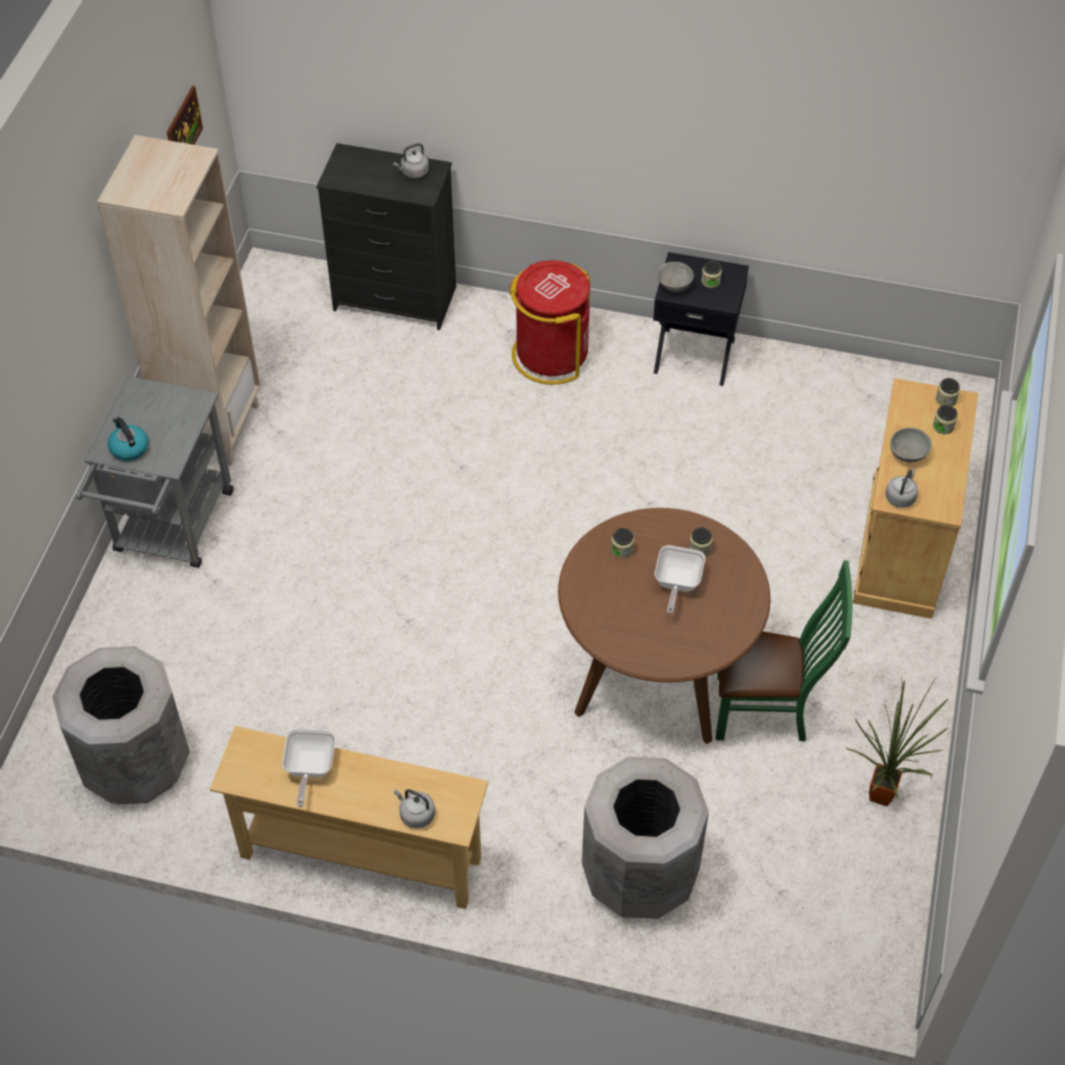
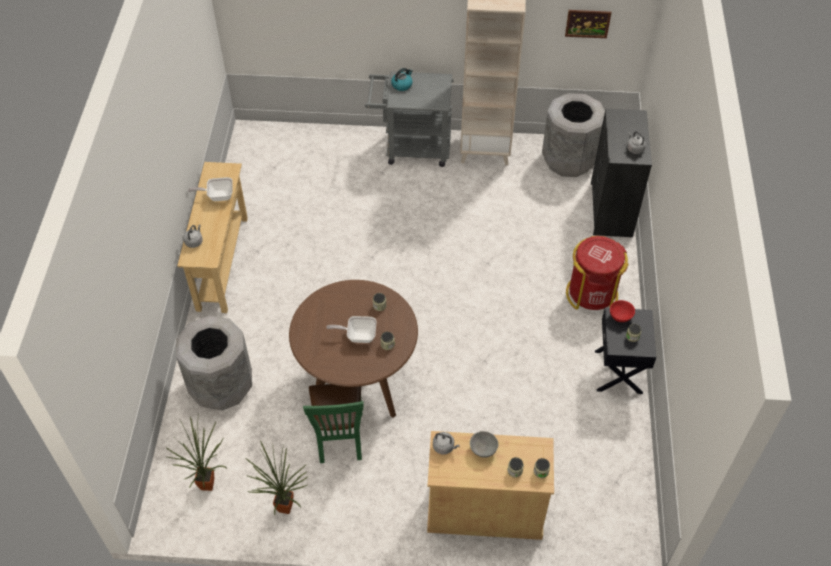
camera: 80 degrees right, 0 degrees up
grey trash can [52,646,190,804] -> grey trash can moved to [542,93,605,177]
grey bowl [657,262,694,292] -> red bowl [610,300,635,322]
none -> potted plant [167,417,227,491]

